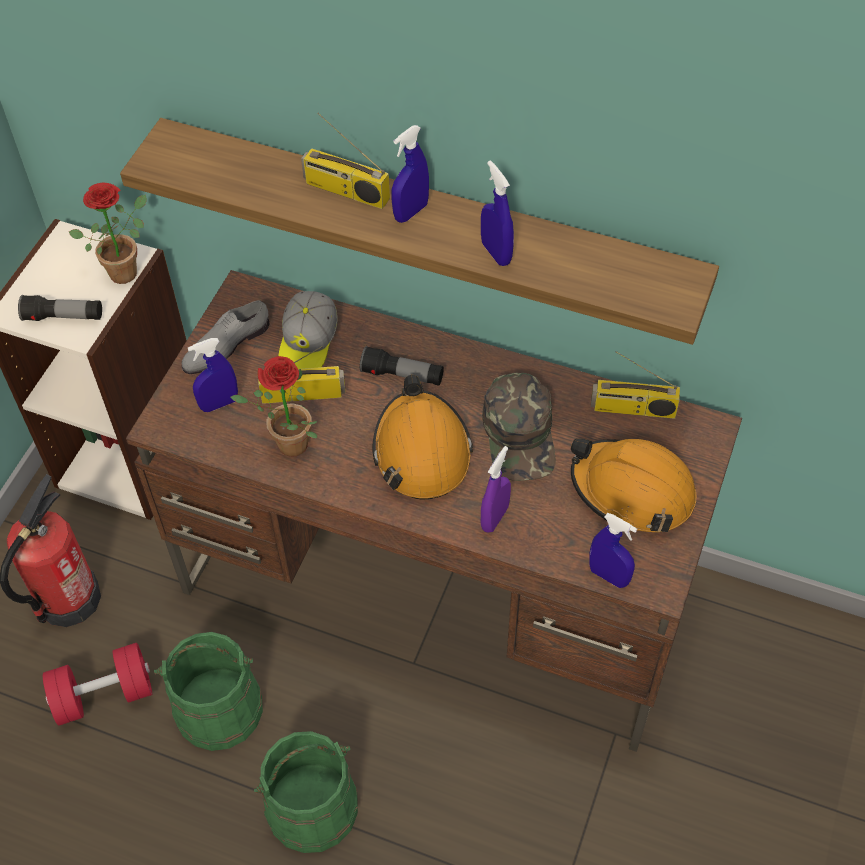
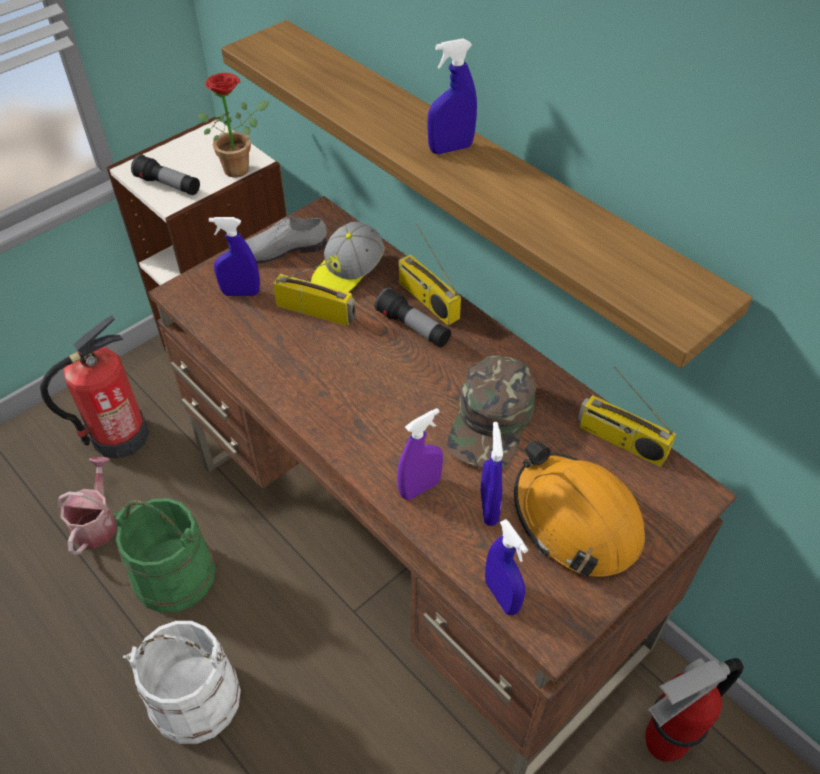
camera: 25 degrees right, 5 degrees down
red dumbbell [43,643,152,726] -> watering can [58,457,116,555]
potted plant [230,356,318,457] -> none
green bucket [254,731,358,853] -> white bucket [123,621,241,744]
radio [301,113,390,209] -> radio moved to [399,224,461,326]
orange hard hat [372,375,473,500] -> none
blue spray bottle [481,160,514,266] -> blue spray bottle moved to [481,422,503,526]
none -> fire extinguisher [645,658,744,762]

